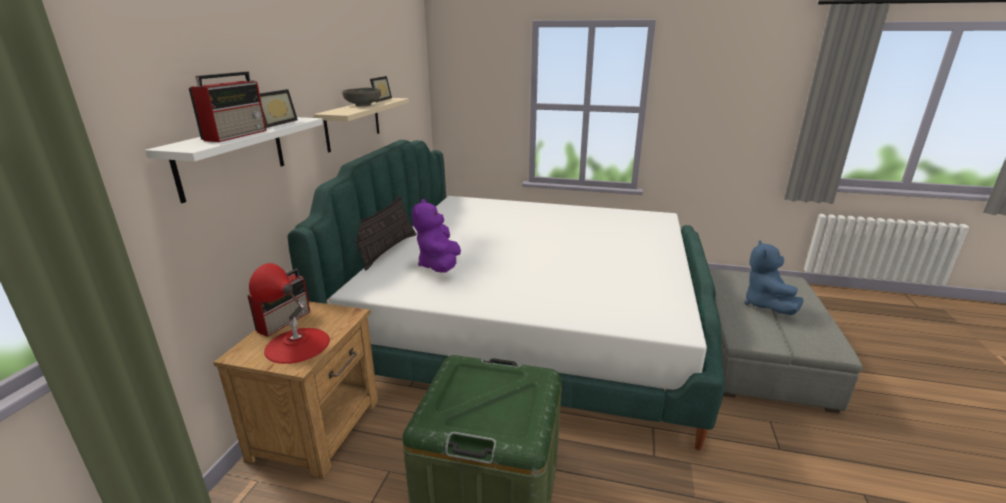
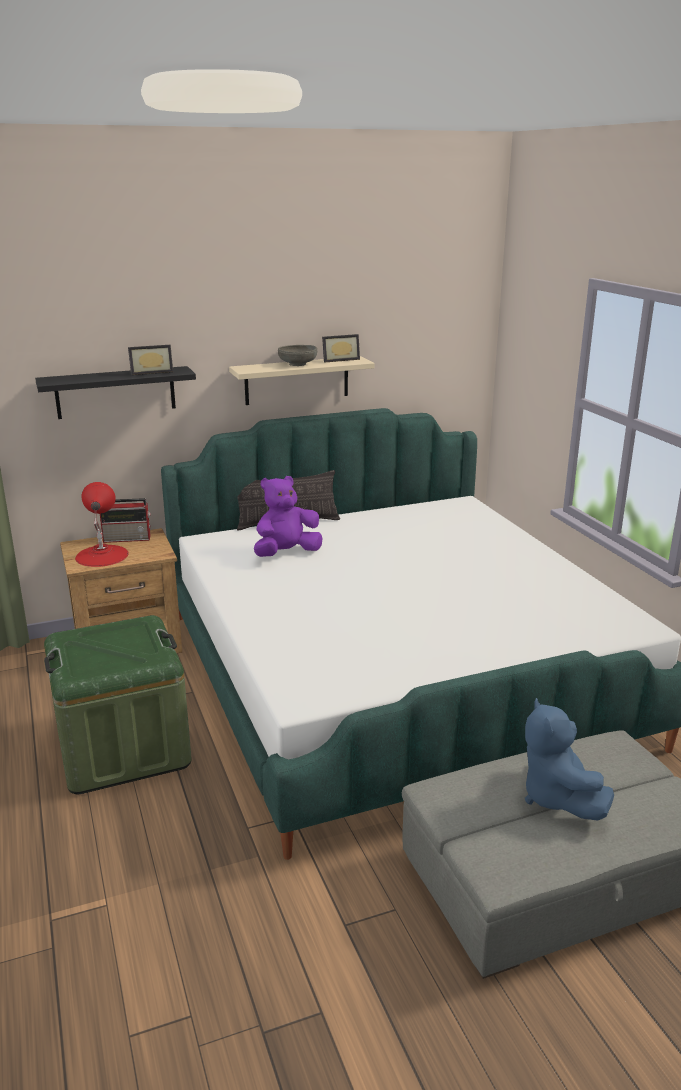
camera: 55 degrees right, 0 degrees up
white shelf [145,117,323,203] -> black shelf [35,366,196,419]
radio [189,71,267,142] -> none
blue plush toy [744,240,804,315] -> blue plush toy turned 75 degrees counterclockwise [525,698,614,821]

